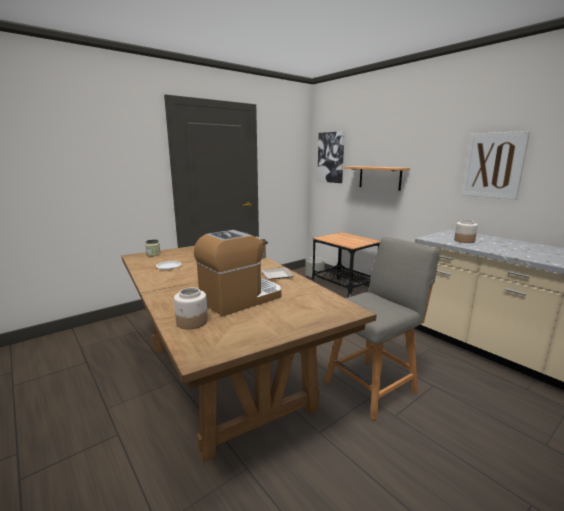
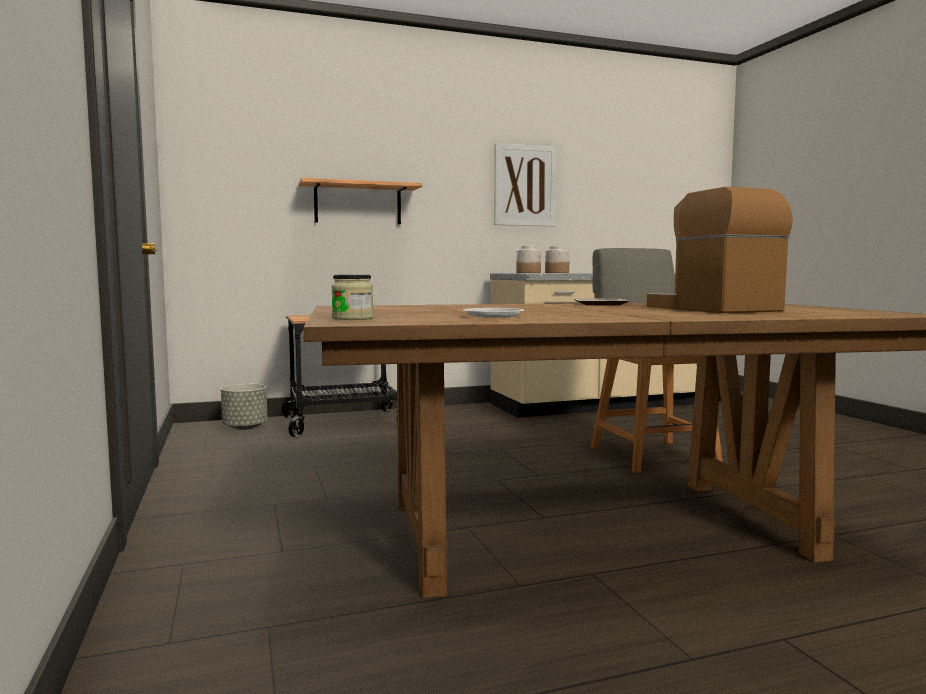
camera: 70 degrees left, 10 degrees down
jar [174,288,208,329] -> jar moved to [516,246,541,273]
picture [317,131,345,183] -> none

